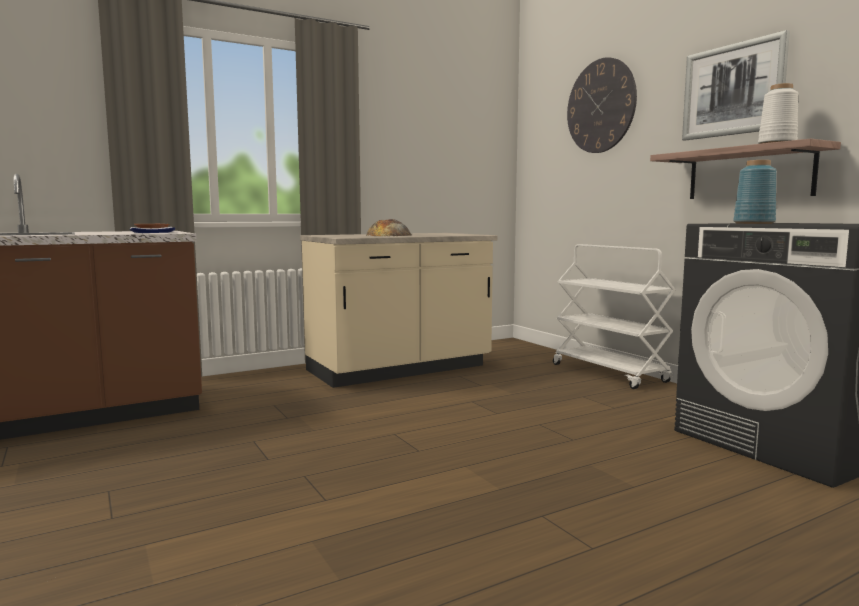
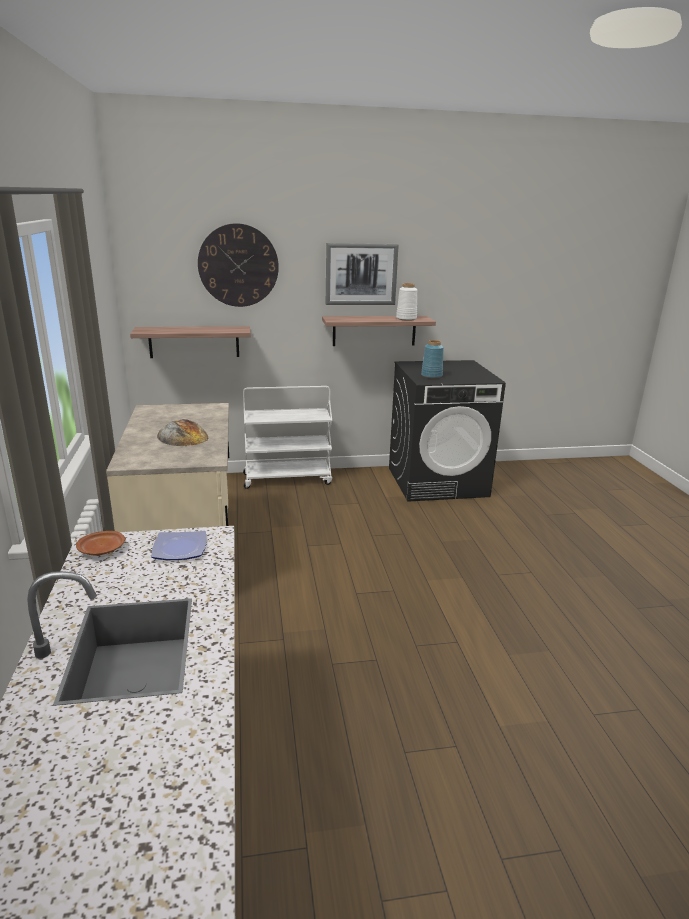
camera: 70 degrees left, 15 degrees up
none -> shelf [130,326,251,358]

